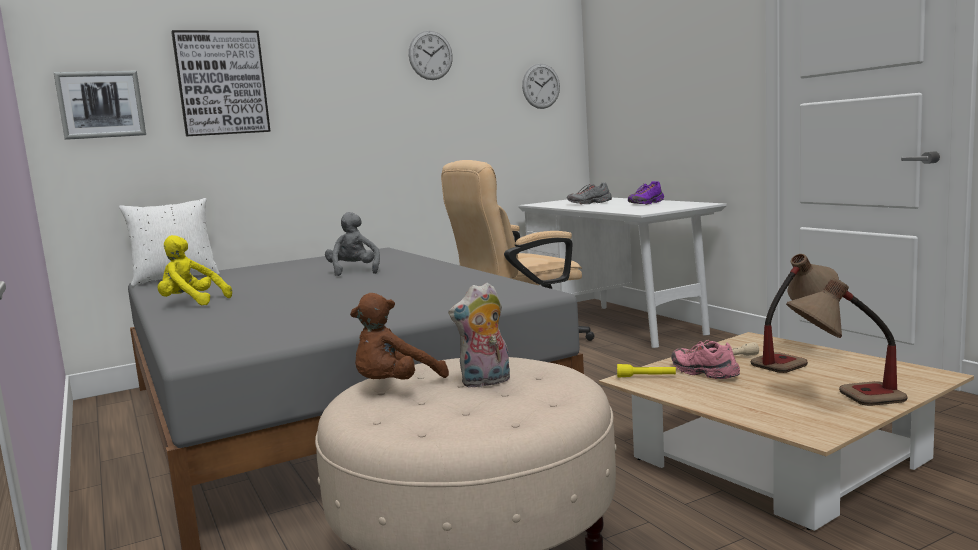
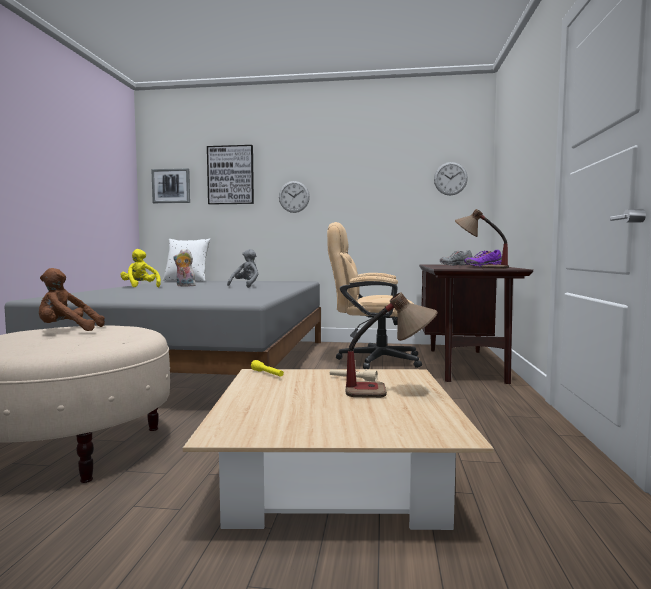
camera: 35 degrees right, 5 degrees down
wall clock [409,31,453,80] -> wall clock moved to [279,181,310,213]
plush toy [448,282,510,388] -> plush toy moved to [173,249,196,286]
white desk [518,198,727,348] -> brown desk [419,264,533,384]
pink shoe [671,340,740,379] -> none
table lamp [786,278,908,406] -> table lamp moved to [455,209,509,269]

